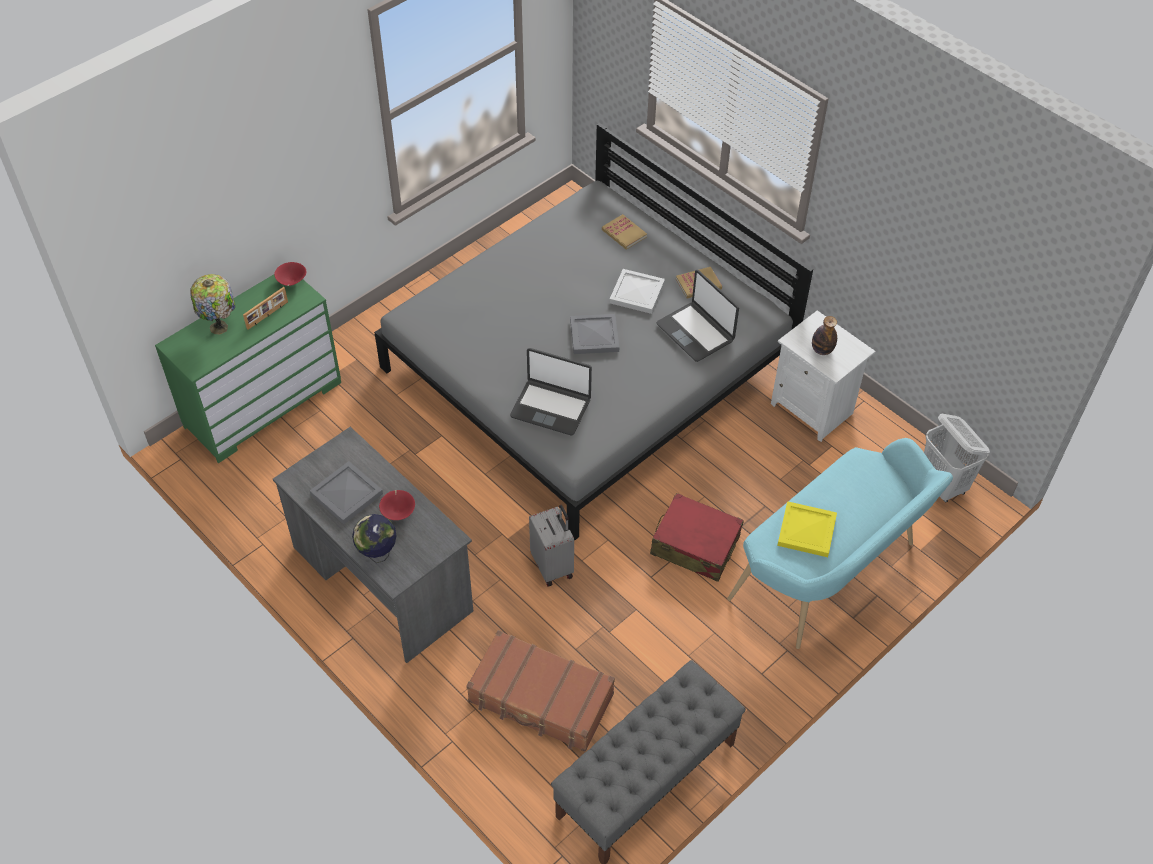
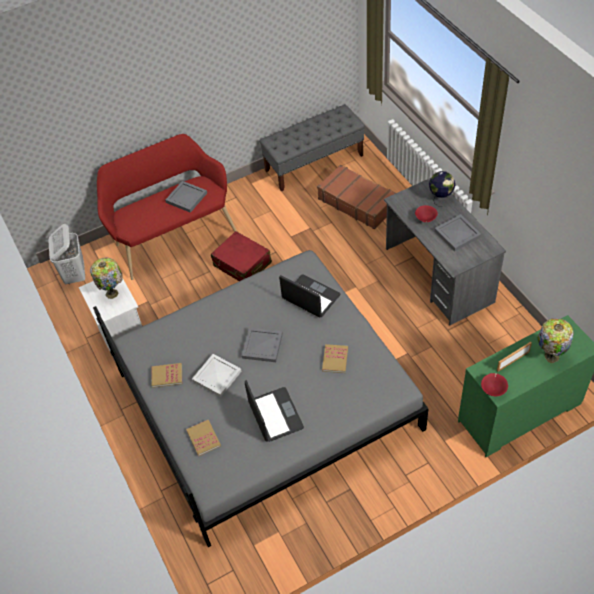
camera: 160 degrees left, 0 degrees up
grey suitcase [529,505,574,586] -> none
laptop [656,270,739,362] -> laptop moved to [245,380,304,442]
turquoise bench [727,438,953,649] -> red bench [97,134,237,280]
yellow tray [777,501,837,557] -> grey tray [165,181,207,213]
bottle [812,316,837,355] -> table lamp [90,258,123,299]
none -> book [322,344,348,373]

